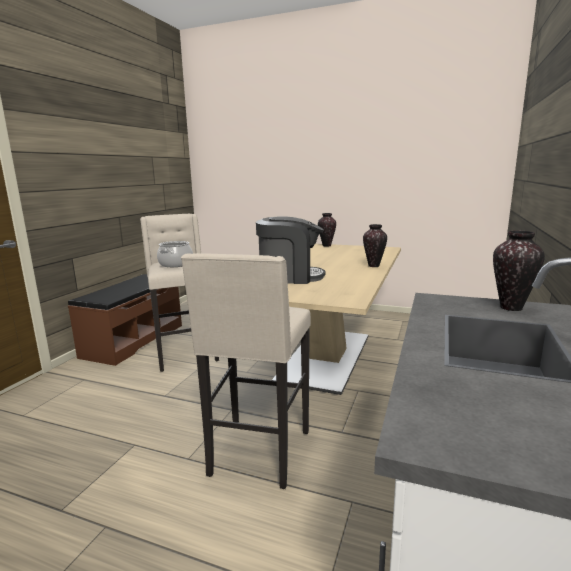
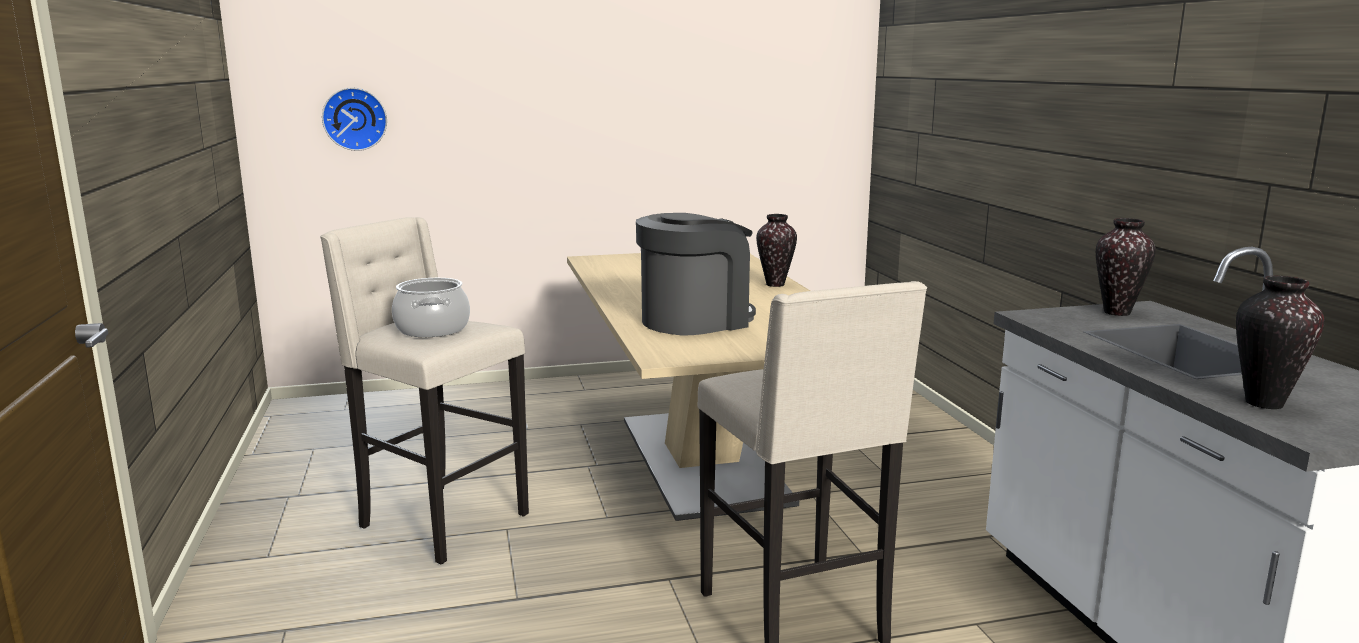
camera: 35 degrees left, 0 degrees up
brown bench [68,274,182,366] -> none
vase [318,213,336,247] -> vase moved to [1236,276,1324,409]
none -> wall clock [322,88,387,151]

